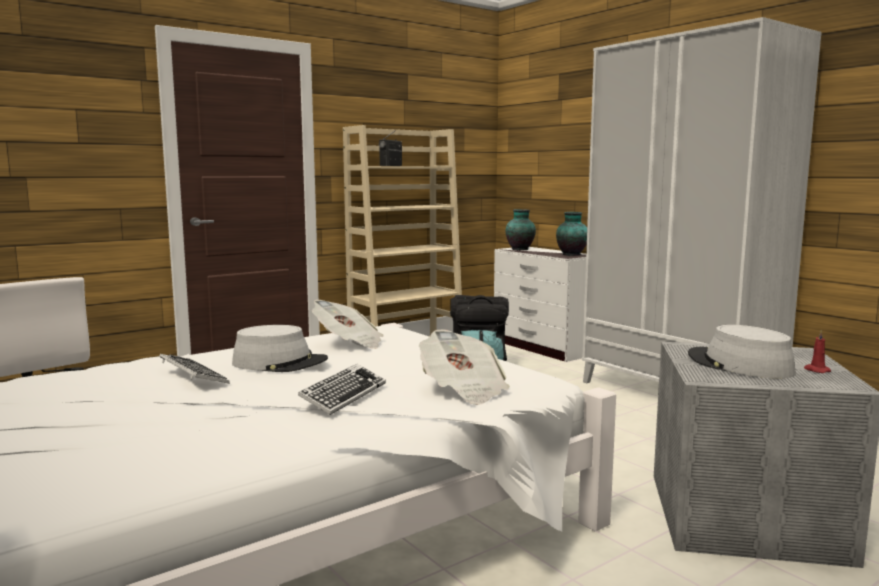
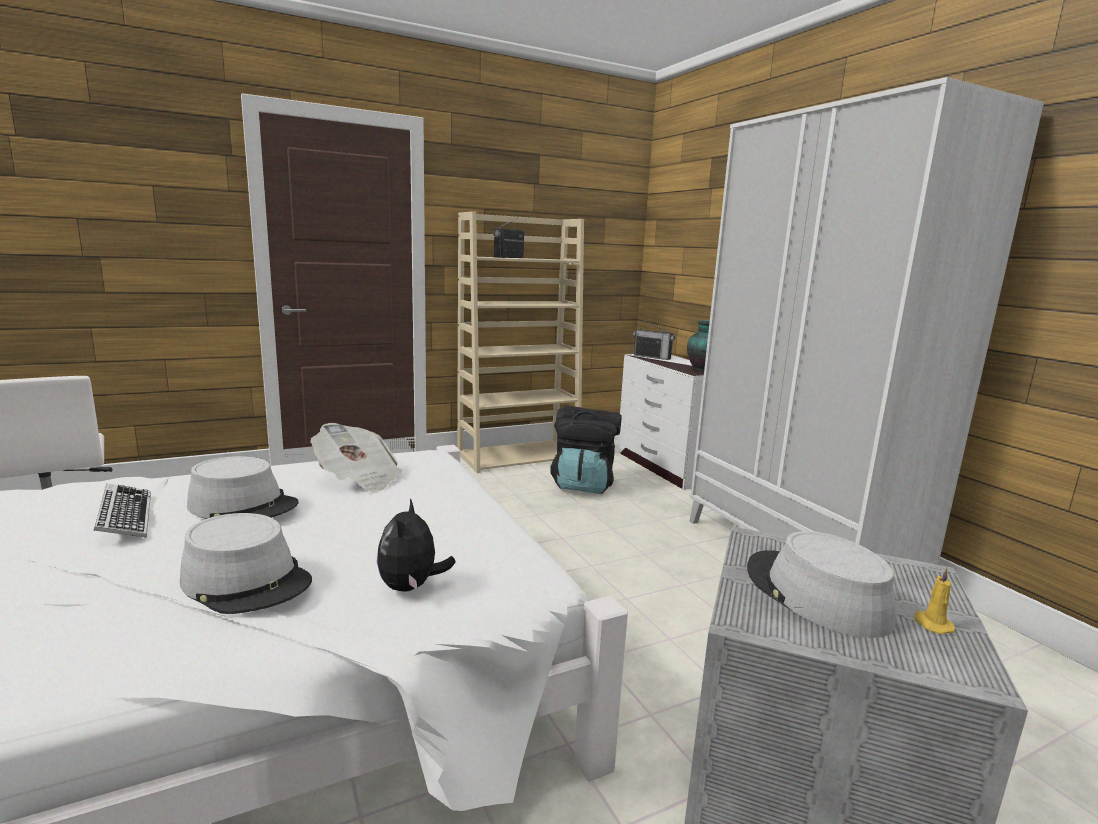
camera: 10 degrees right, 5 degrees up
keyboard [298,364,386,415] -> grey hat [180,513,312,614]
newspaper [419,329,510,405] -> plush toy [377,498,456,592]
vase [506,209,536,250] -> radio [633,319,675,360]
red candle [804,330,831,373] -> yellow candle [914,568,955,634]

